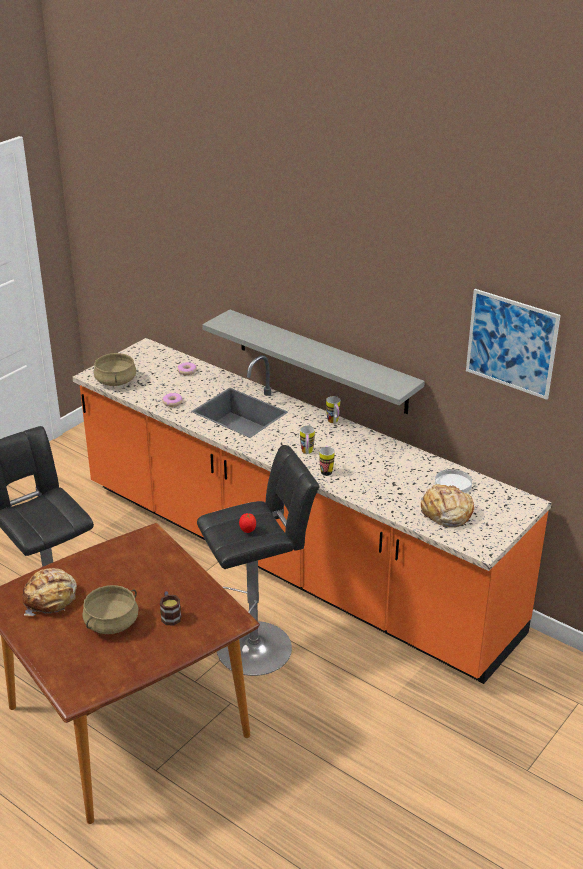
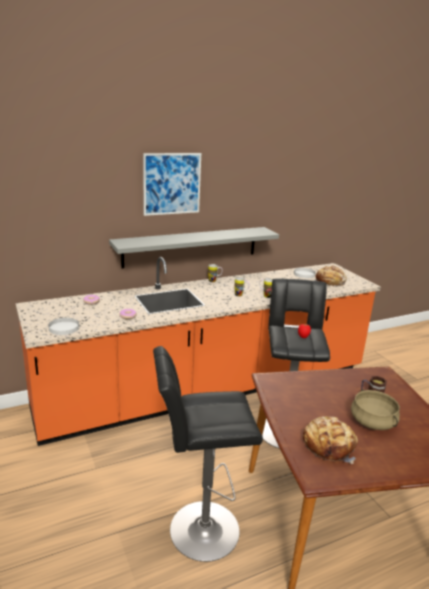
camera: 65 degrees left, 10 degrees down
beige cooking pot [94,353,136,386] -> white plate [48,318,79,335]
picture [466,289,561,400] -> picture moved to [143,153,201,216]

